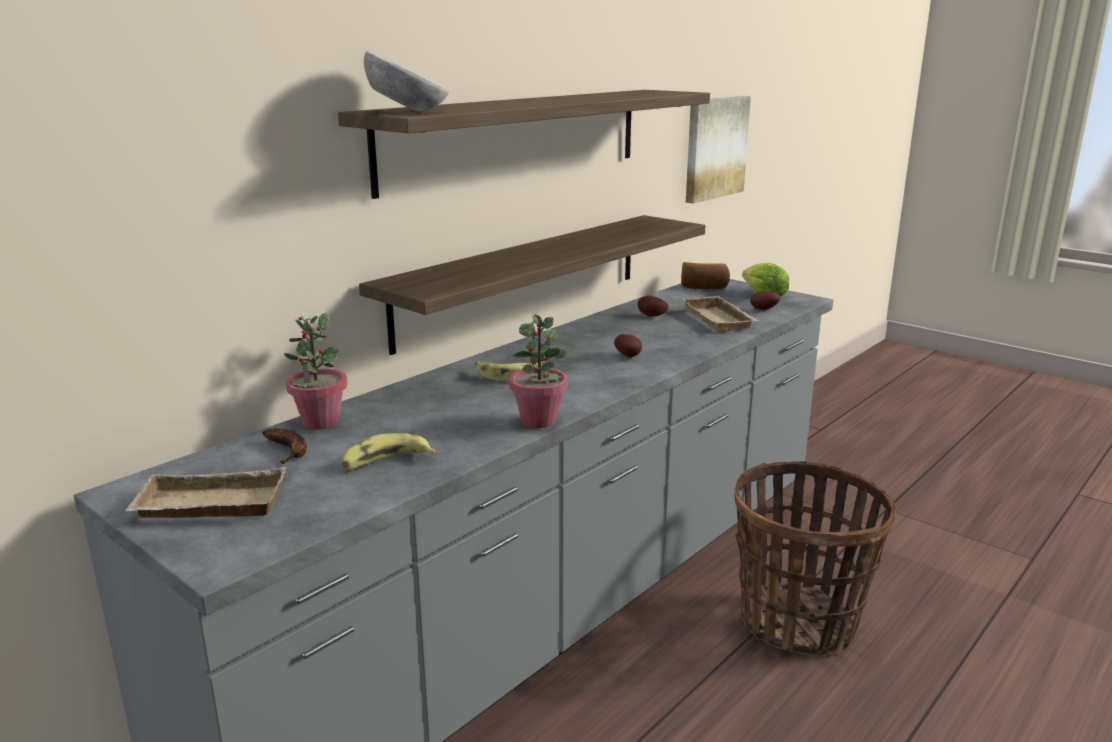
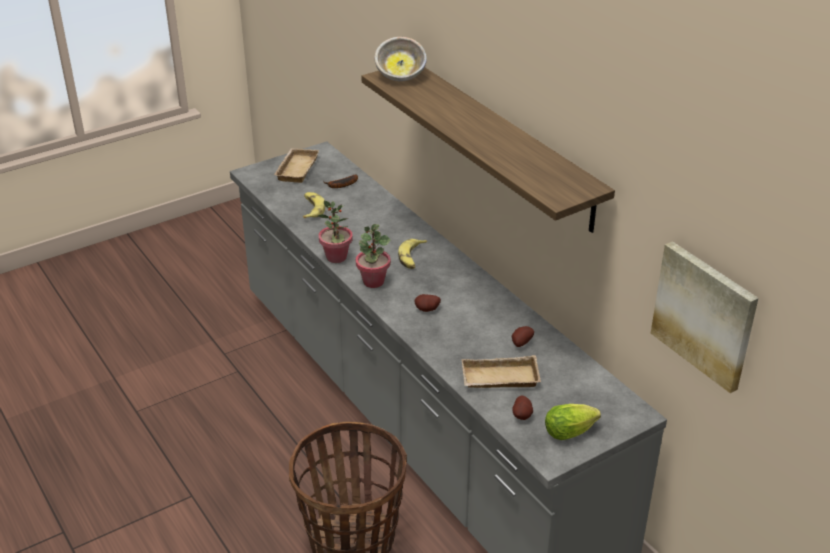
camera: 105 degrees right, 15 degrees up
potted plant [283,312,347,430] -> potted plant moved to [356,224,391,288]
shelf [359,215,706,355] -> none
bread [681,262,730,289] -> none

